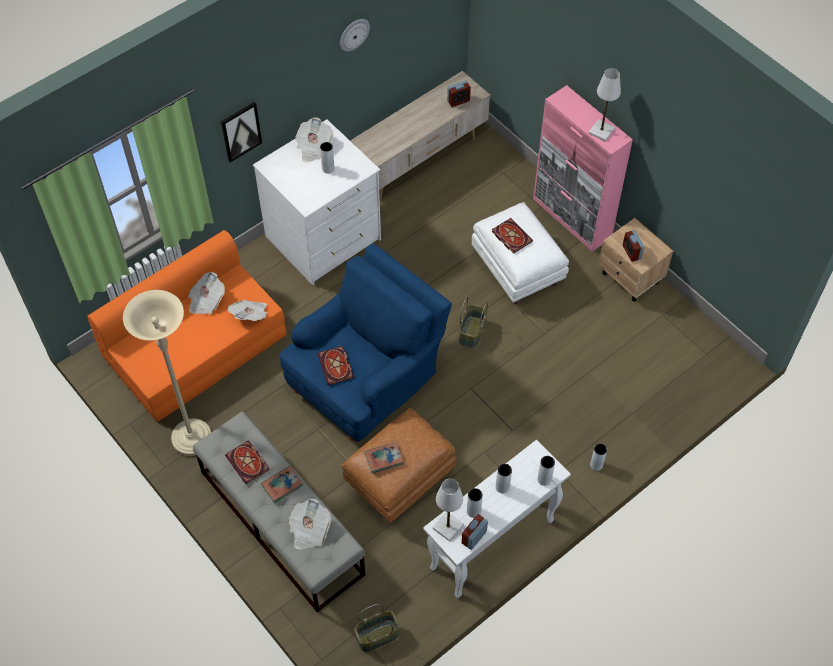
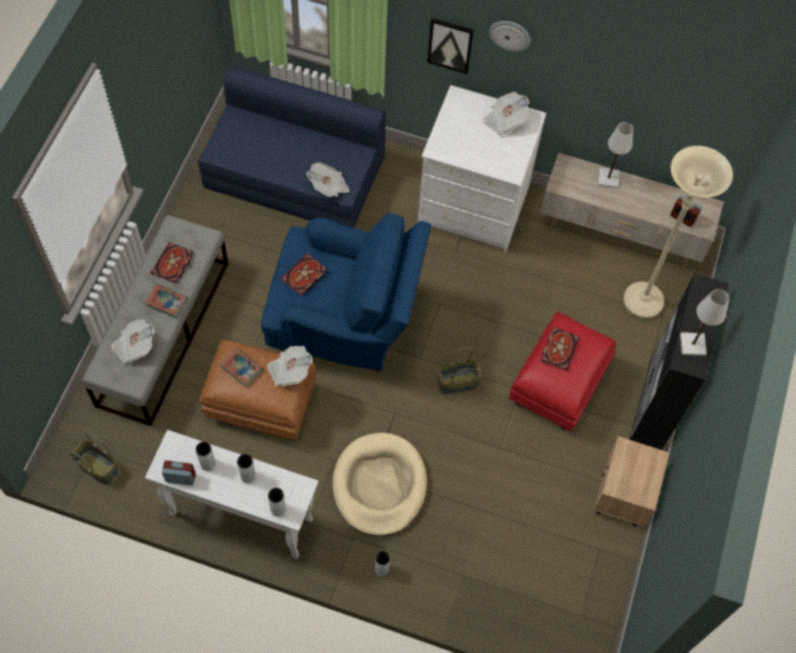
camera: 55 degrees right, 5 degrees up
orange sofa [87,230,286,422] -> blue sofa [198,65,386,228]
beige floor lamp [123,290,211,456] -> beige floor lamp moved to [623,146,733,319]
newspaper [188,272,225,315] -> newspaper moved to [267,346,313,386]
grey vase [320,142,335,174] -> none
wall clock [340,19,370,52] -> wall clock moved to [489,21,530,52]
white table lamp [432,479,464,542] -> white table lamp moved to [598,122,633,188]
white ottoman [472,202,569,304] -> red ottoman [509,312,616,431]
pink cabinet [533,85,633,252] -> black cabinet [630,273,729,450]
alarm clock [623,230,644,262] -> none
none -> beige dog bed [332,433,427,536]

